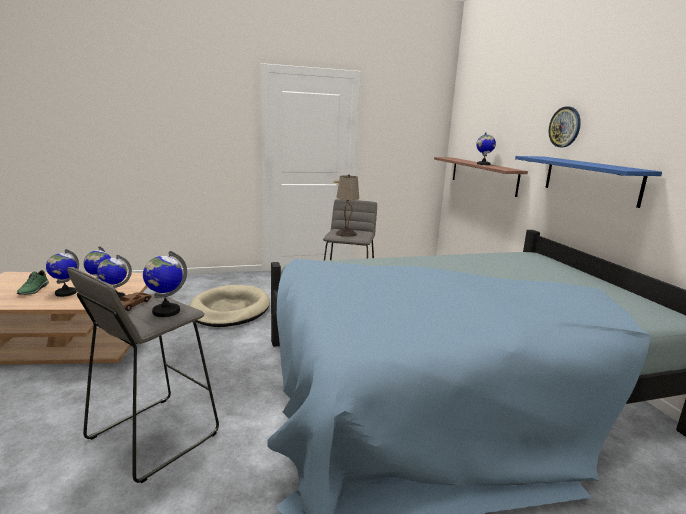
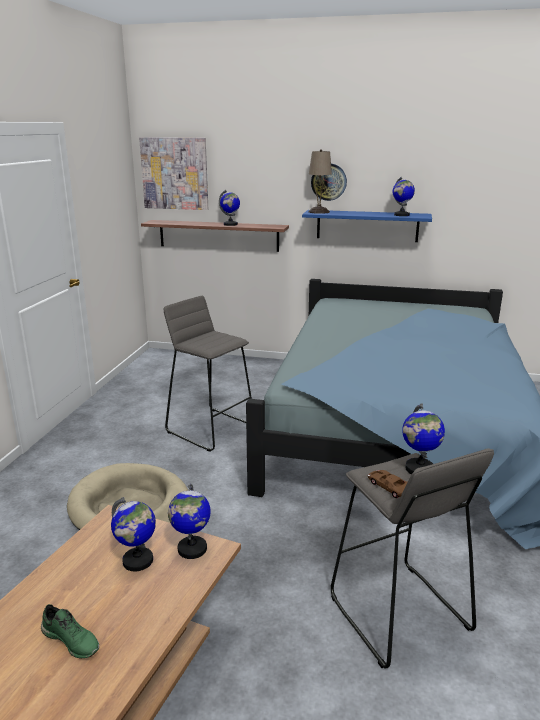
camera: 60 degrees left, 5 degrees up
globe [46,249,79,297] -> globe moved to [393,176,415,216]
beige table lamp [335,174,359,237] -> beige table lamp moved to [309,149,332,214]
none -> picture [139,137,208,210]

